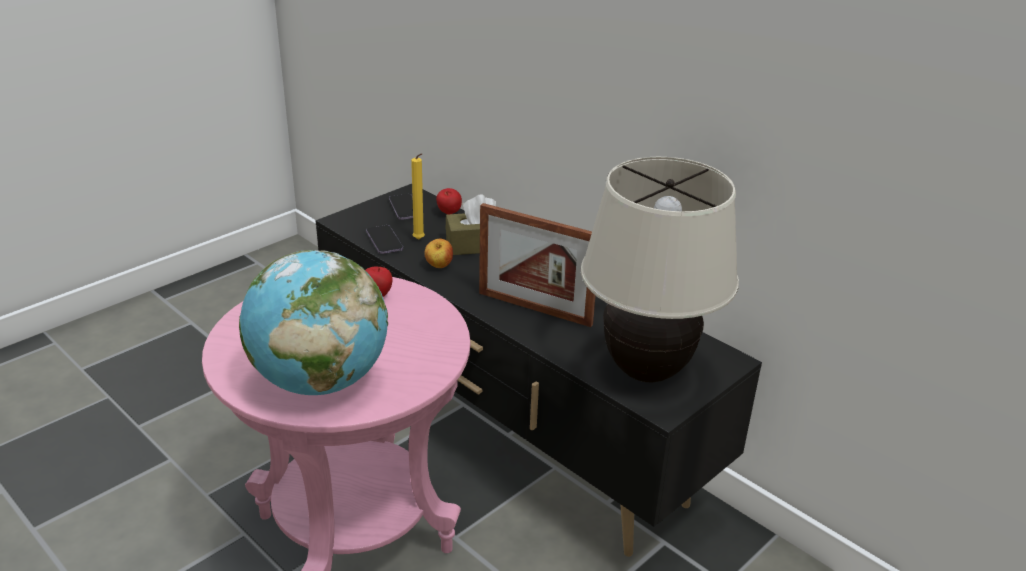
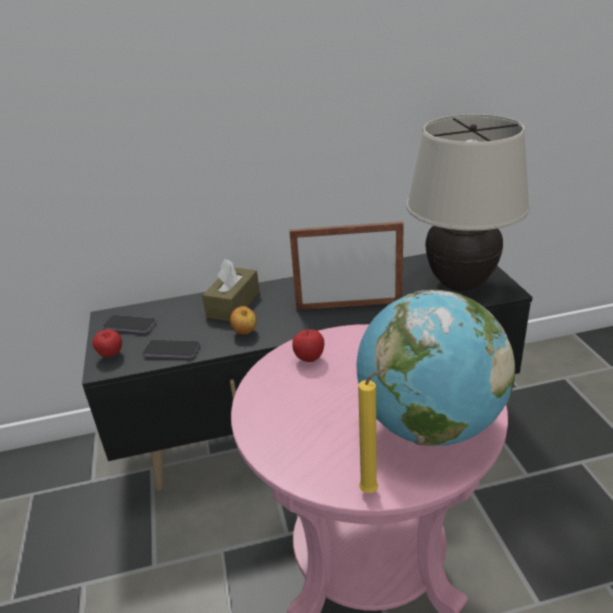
camera: 55 degrees left, 0 degrees up
yellow candle [411,153,425,239] -> yellow candle moved to [358,369,385,493]
apple [436,188,462,215] -> apple moved to [92,329,122,357]
picture frame [479,203,596,327] -> picture frame turned 150 degrees counterclockwise [289,221,404,310]

